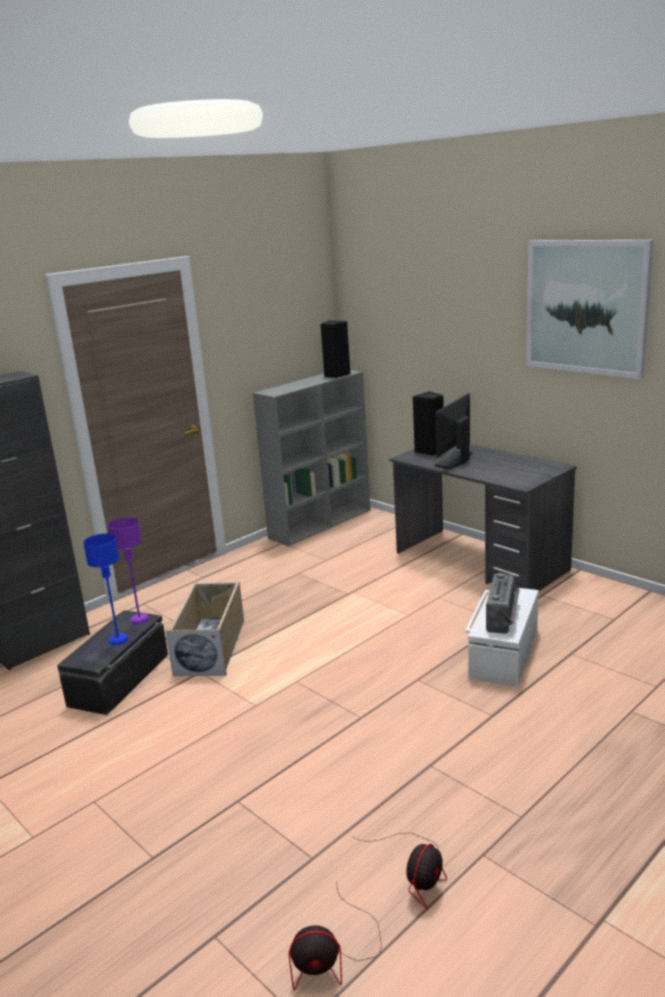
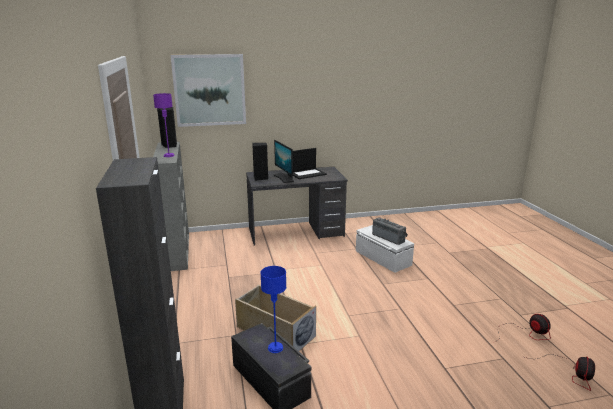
camera: 60 degrees left, 0 degrees up
purple table lamp [107,517,149,625] -> purple table lamp moved to [153,93,175,157]
picture [526,240,653,379] -> picture moved to [171,54,246,127]
none -> laptop [293,148,327,179]

